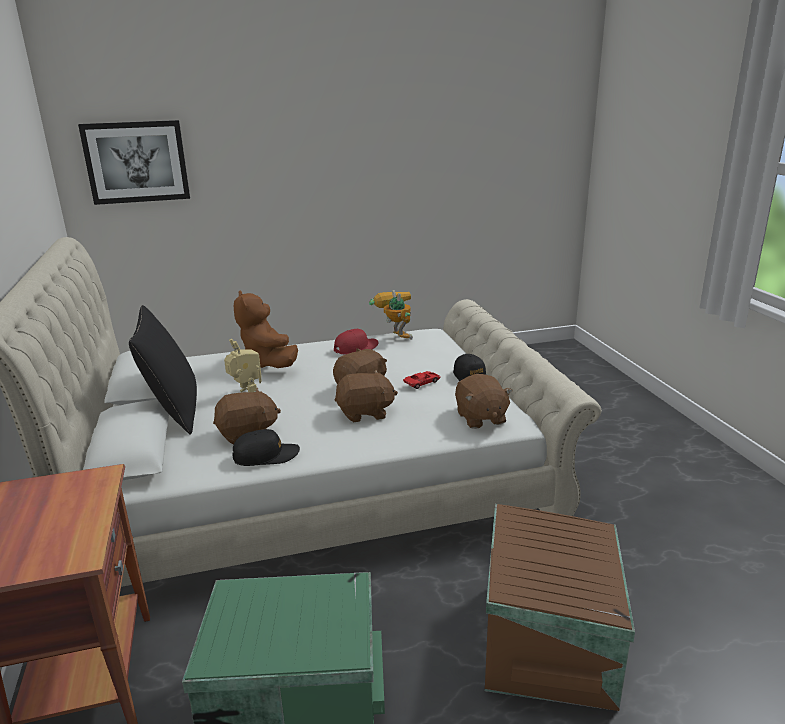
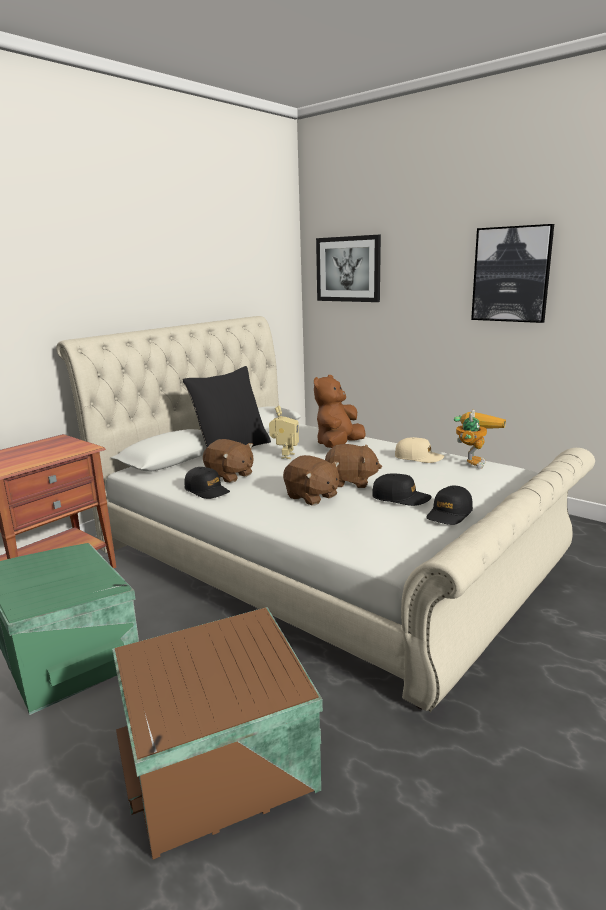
camera: 55 degrees right, 5 degrees down
red cap [334,329,378,354] -> beige cap [395,437,444,463]
red toy car [403,371,441,389] -> black cap [372,474,432,506]
brown plush toy [455,374,513,429] -> none
none -> picture [471,224,554,323]

